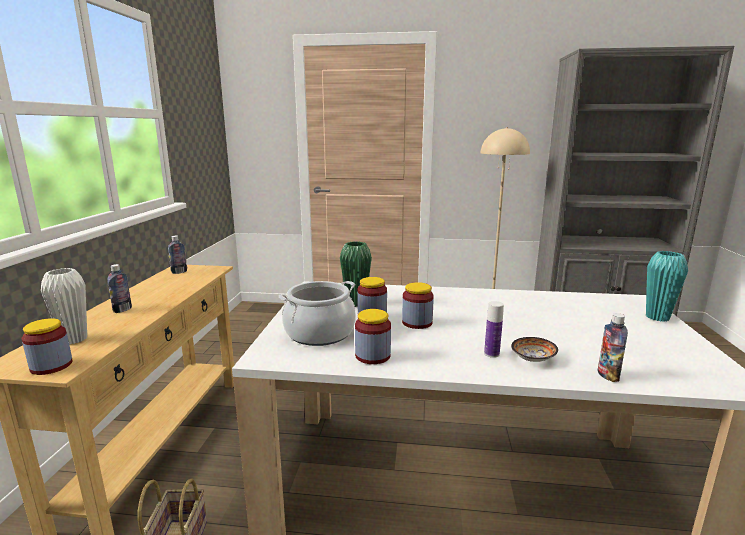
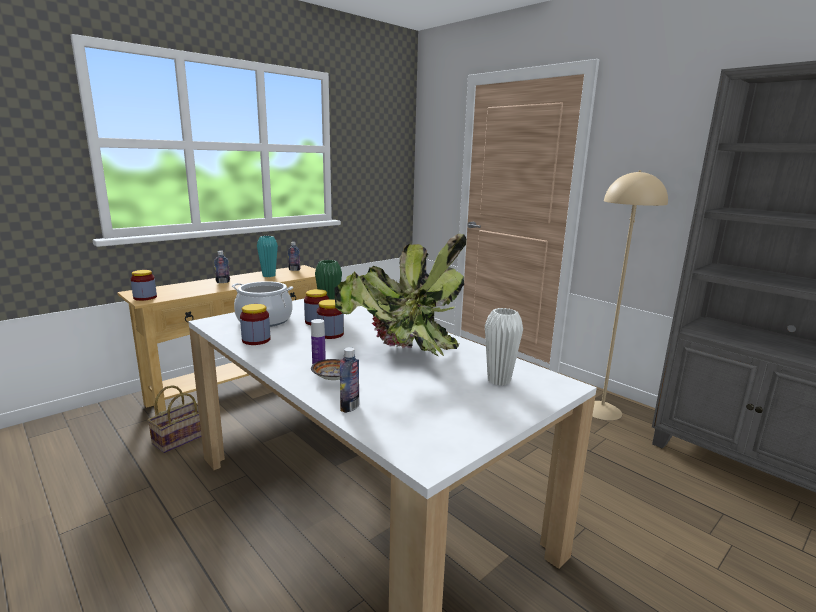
camera: 40 degrees right, 0 degrees up
white vase [41,268,87,344] -> white vase moved to [485,308,523,386]
turquoise vase [646,251,688,322] -> turquoise vase moved to [257,236,278,277]
none -> potted plant [334,234,466,356]

